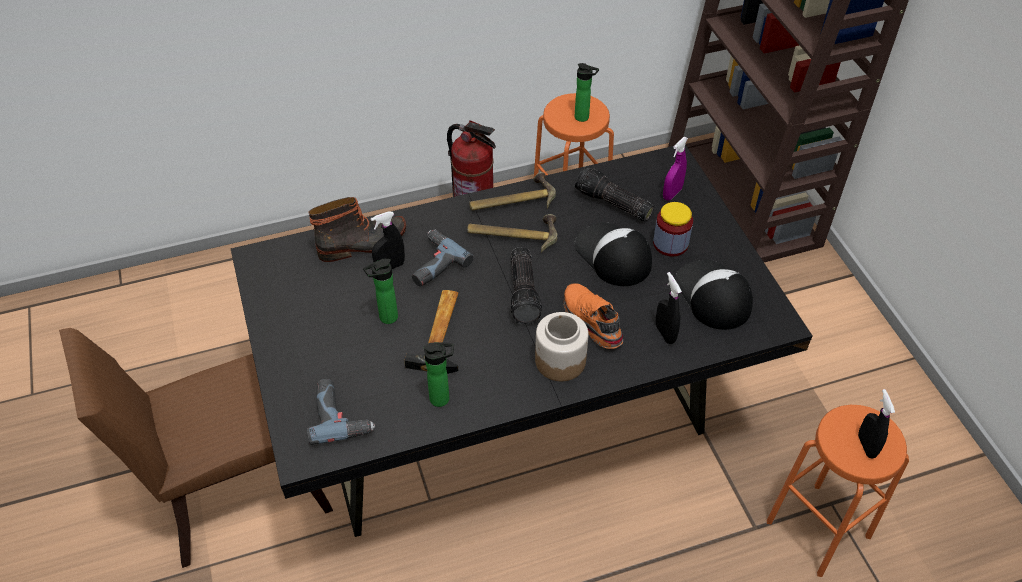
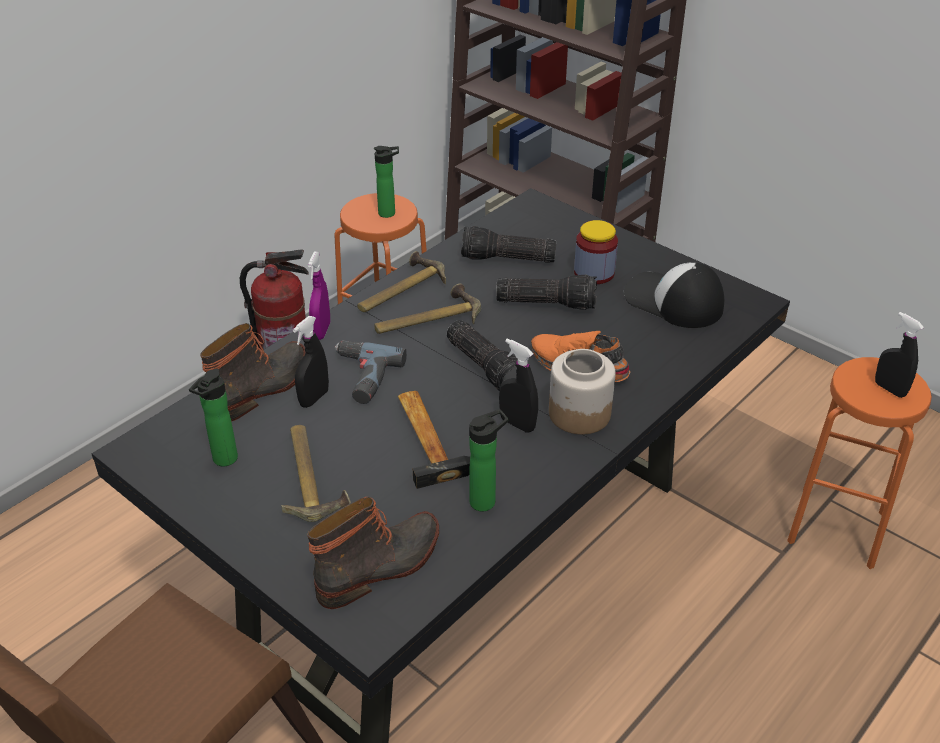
camera: 30 degrees left, 10 degrees down
power drill [307,379,375,445] -> boot [307,497,439,609]
bottle [363,259,398,324] -> bottle moved to [189,369,238,466]
cap [575,222,652,286] -> flashlight [496,275,597,310]
black spray bottle [656,272,682,344] -> black spray bottle moved to [499,338,538,433]
purple spray bottle [663,137,688,200] -> purple spray bottle moved to [308,251,330,340]
none -> hammer [282,425,351,522]

